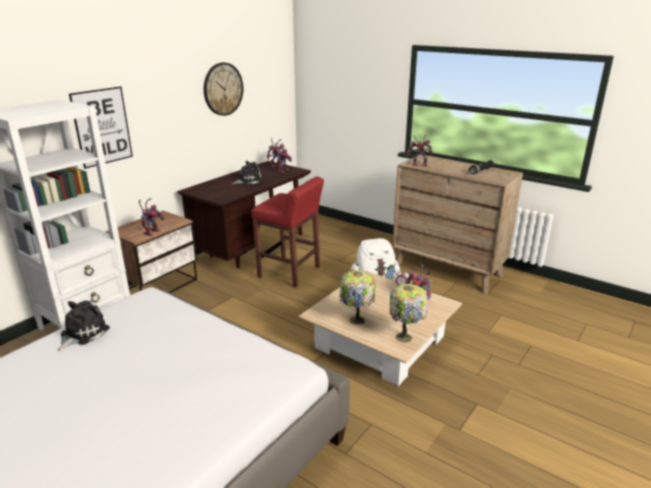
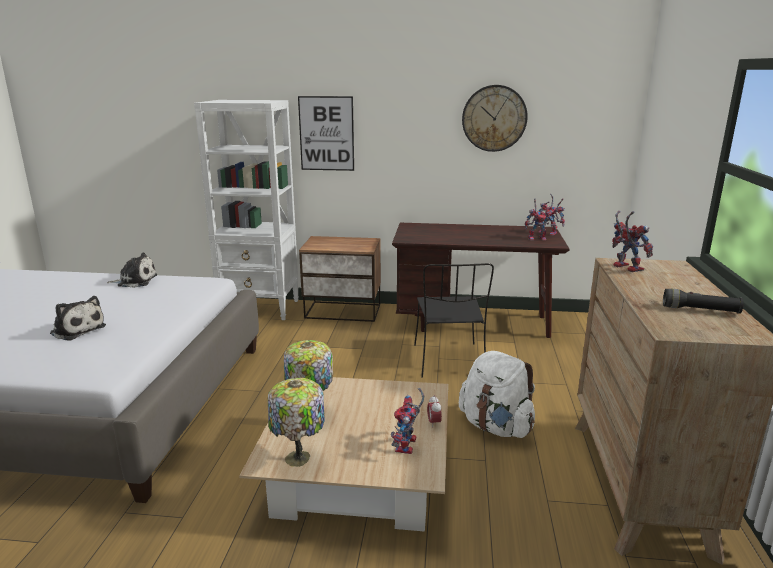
camera: 60 degrees right, 5 degrees down
toy robot [139,198,164,236] -> none
plush toy [232,161,263,184] -> plush toy moved to [50,296,106,341]
red stool [251,177,324,288] -> black chair [414,263,494,378]

